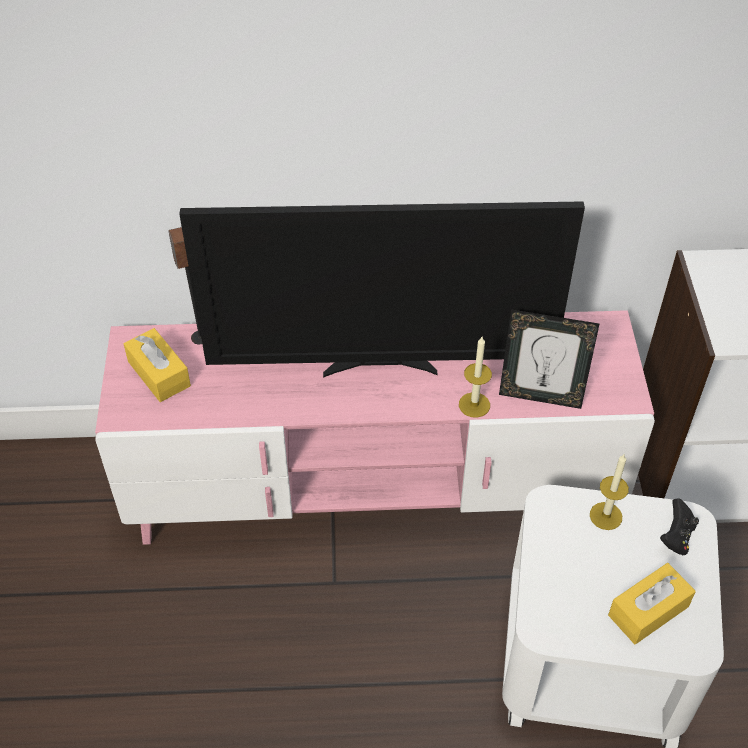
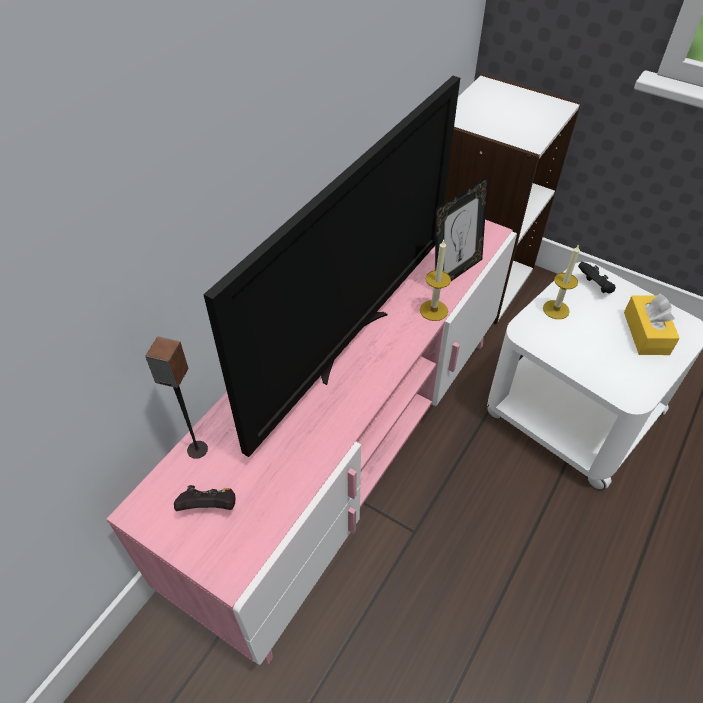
camera: 55 degrees left, 0 degrees up
yellow tissue box [124,328,191,402] -> black game controller [174,485,235,511]

